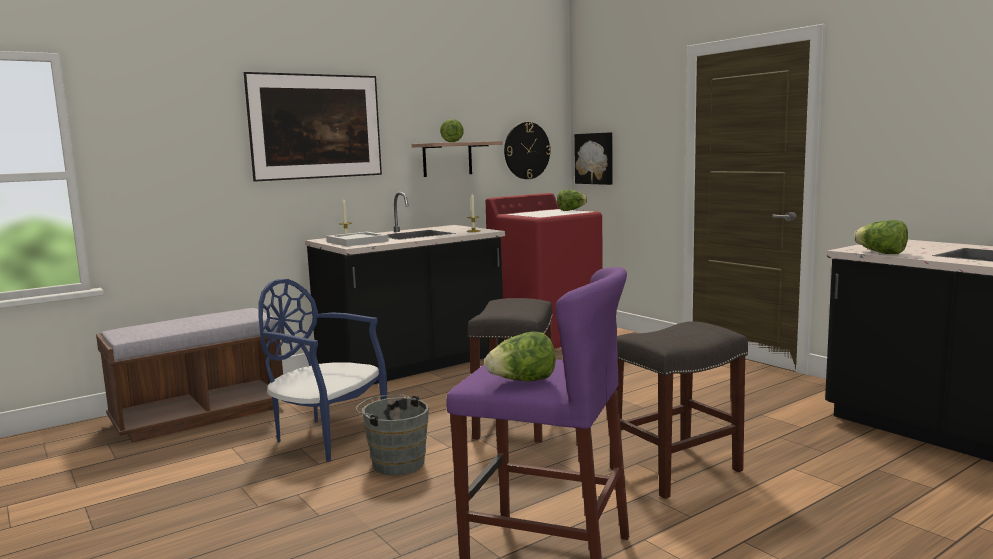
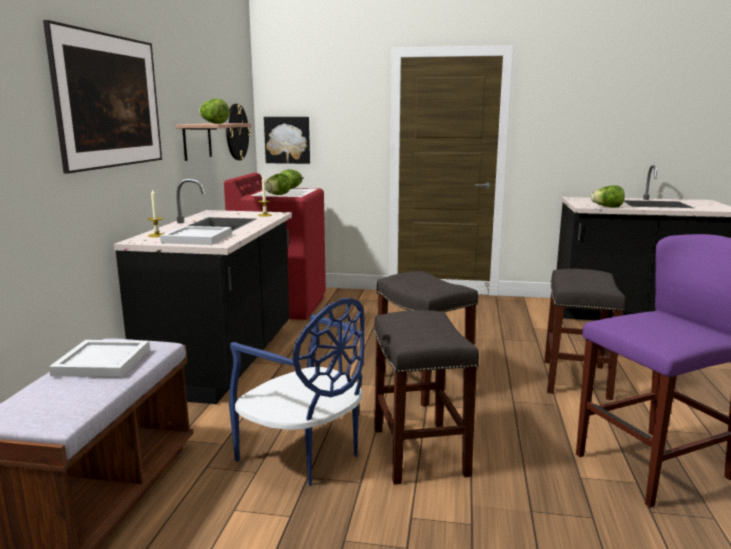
camera: 45 degrees left, 5 degrees up
blue chair [258,279,387,462] -> blue chair turned 120 degrees counterclockwise [229,298,365,486]
grey bucket [356,395,429,476] -> grey stool [374,310,479,485]
lettuce [485,331,556,381] -> lettuce moved to [265,174,291,195]
none -> white tray [49,340,150,378]

